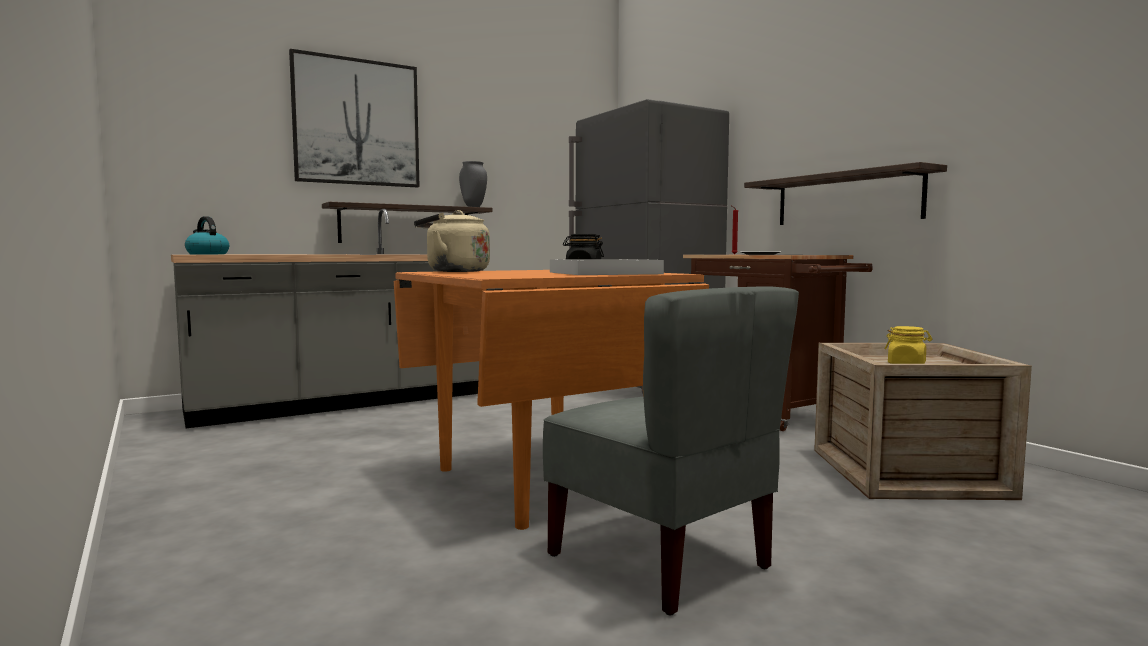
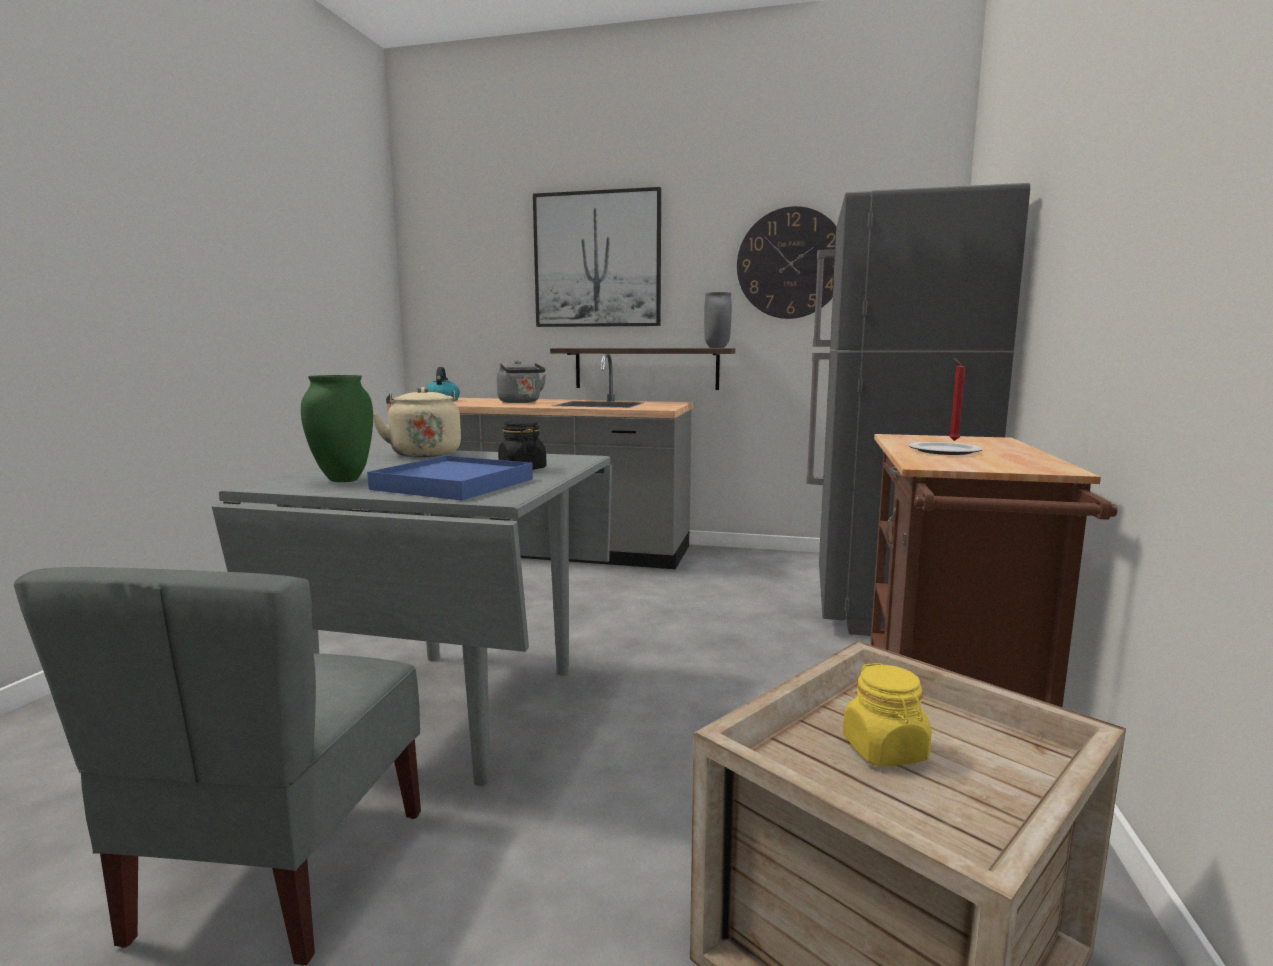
camera: 45 degrees right, 5 degrees up
orange dining table [394,270,709,530] -> grey dining table [211,449,612,786]
white tray [550,259,664,275] -> blue tray [367,456,533,500]
shelf [744,162,947,225] -> none
none -> green vase [301,375,373,482]
none -> grey kettle [497,360,546,403]
none -> wall clock [737,206,837,319]

